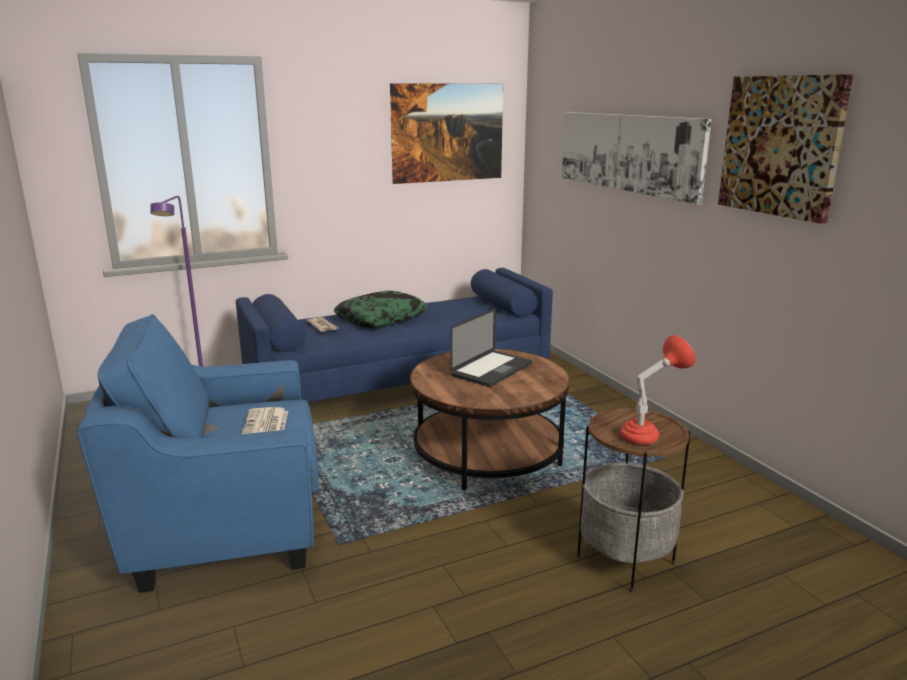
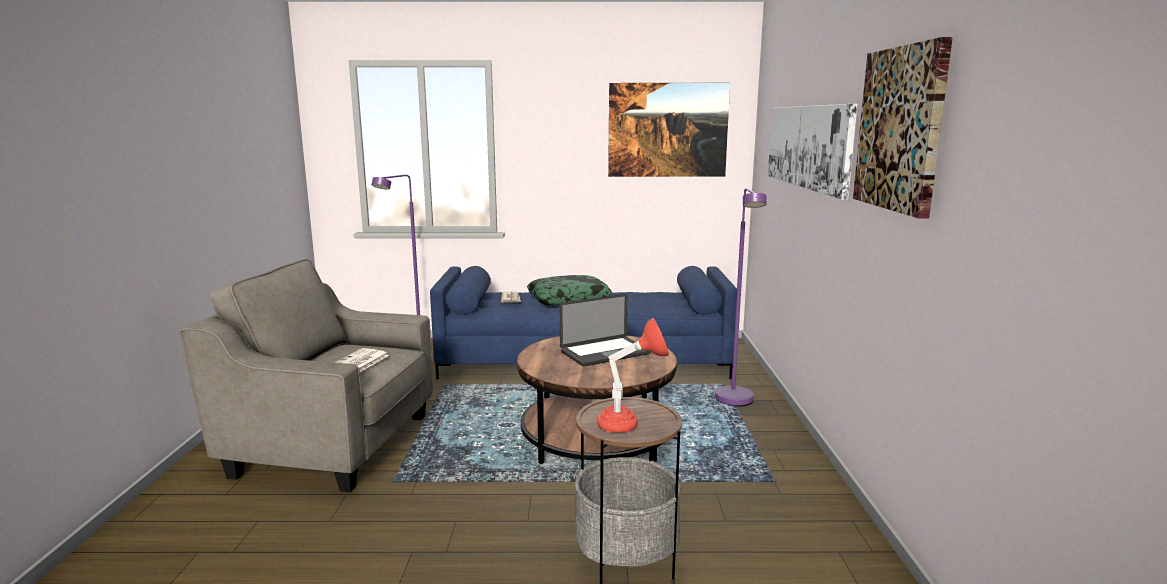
camera: 25 degrees right, 5 degrees down
blue armchair [77,314,319,593] -> grey armchair [179,259,433,493]
none -> purple floor lamp [715,188,767,407]

